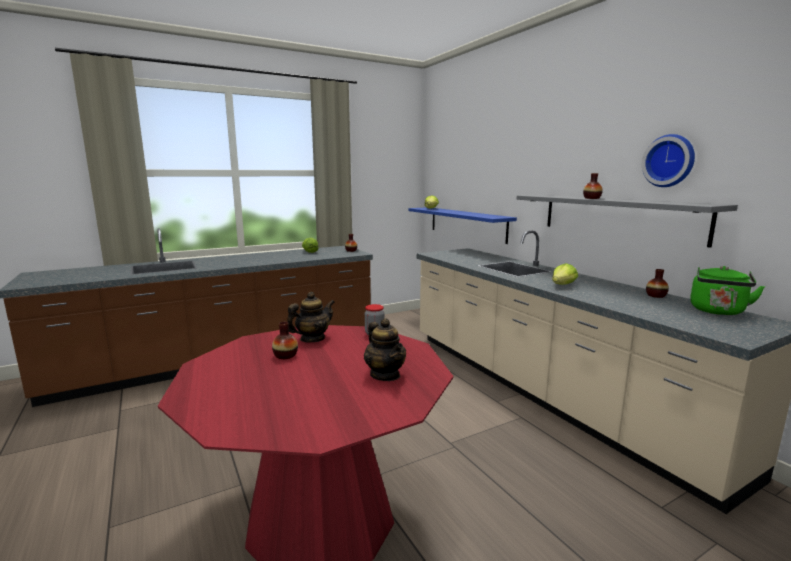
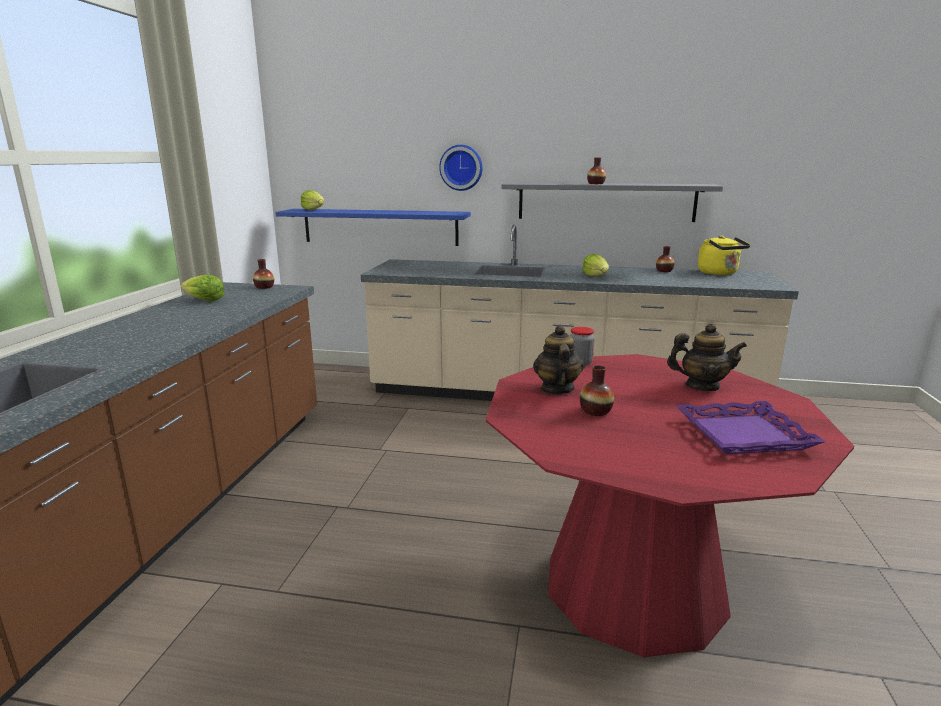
camera: 50 degrees left, 5 degrees up
wall clock [642,134,695,187] -> wall clock moved to [439,145,483,191]
green kettle [690,266,765,315] -> yellow kettle [698,235,750,275]
none -> purple tray [677,401,825,454]

